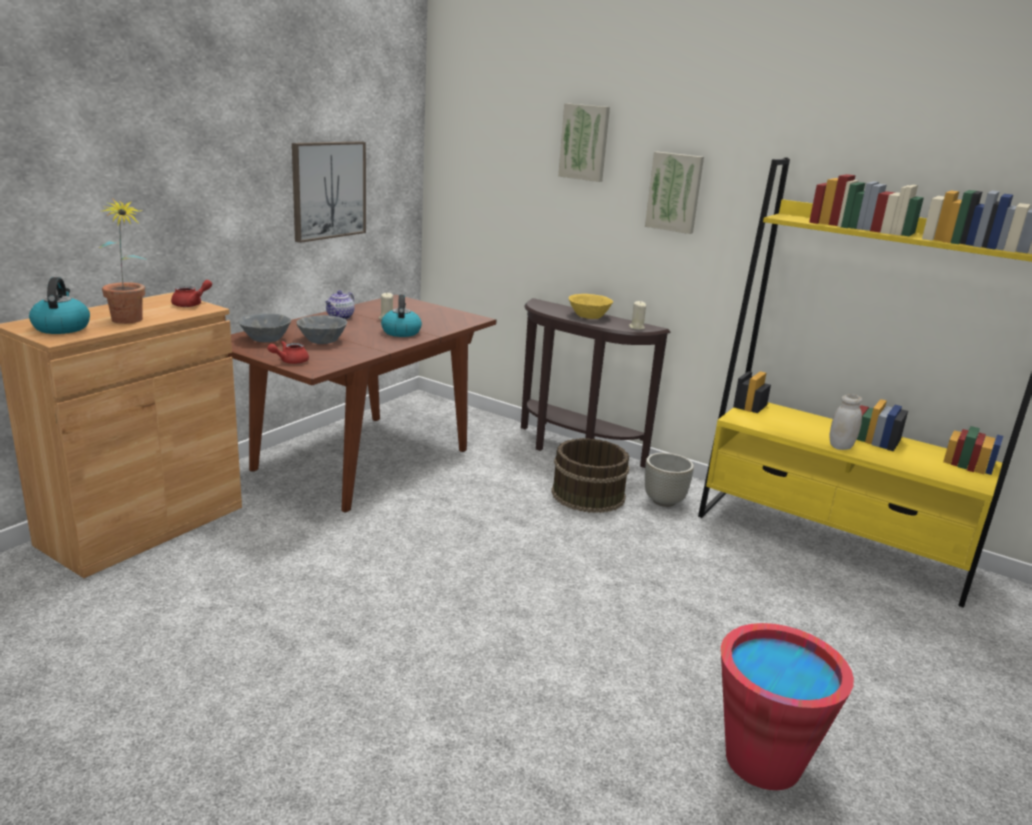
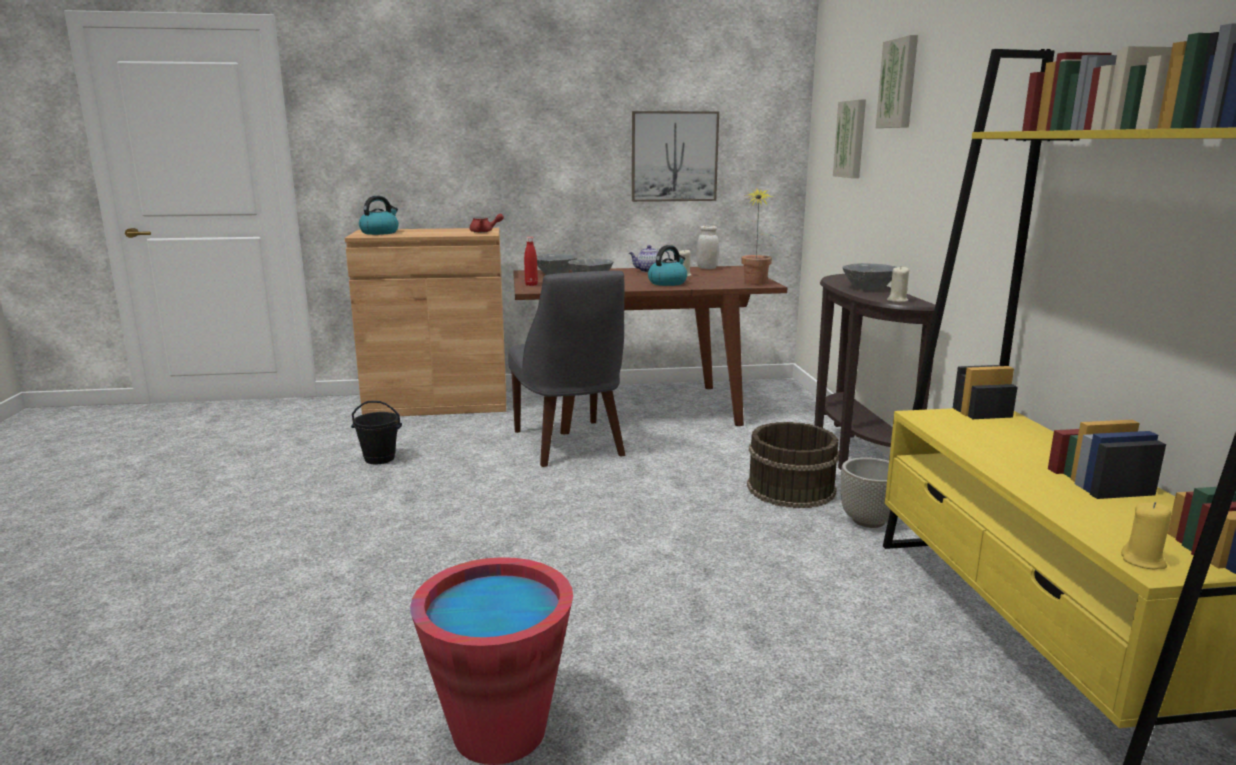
camera: 50 degrees right, 5 degrees down
potted plant [99,198,148,324] -> potted plant moved to [741,187,776,285]
red teapot [268,341,309,364] -> red bottle [524,237,538,286]
yellow bowl [569,294,613,319] -> grey bowl [842,263,897,291]
picture [645,152,704,234] -> picture moved to [833,99,866,178]
white jar [830,394,863,450] -> white jar moved to [696,226,719,269]
none -> black bucket [351,401,402,464]
none -> grey chair [508,271,626,467]
none -> yellow candle [1121,502,1171,569]

